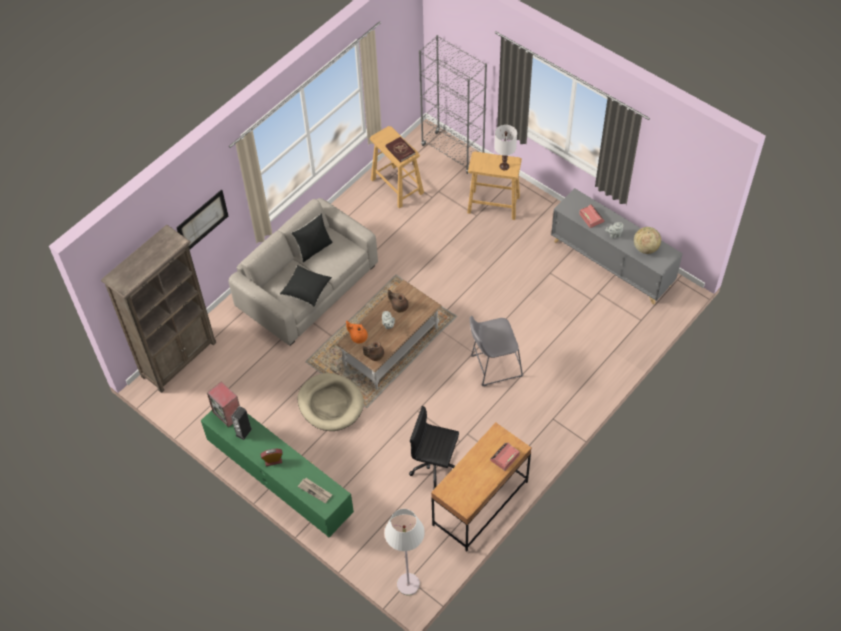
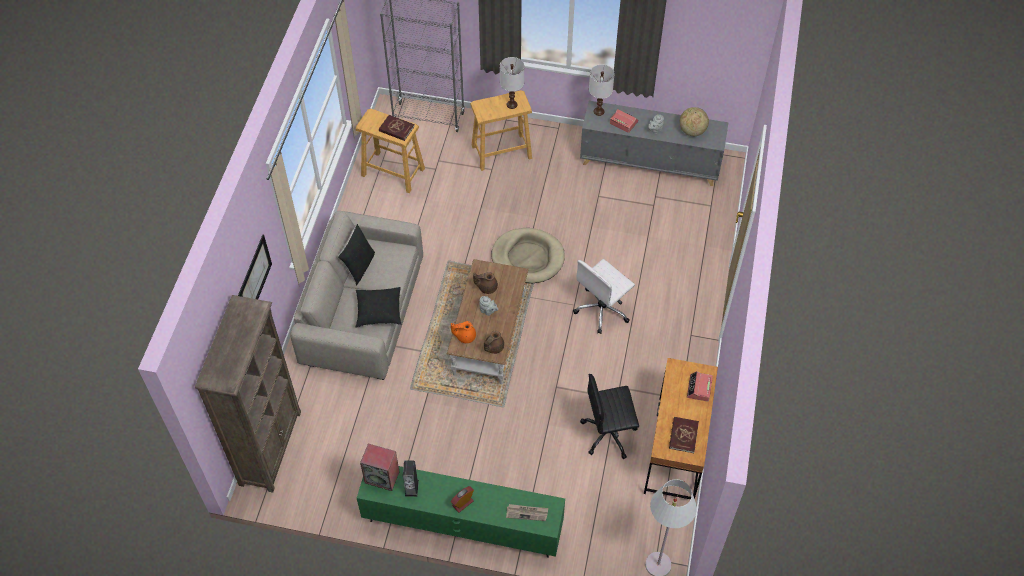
camera: 30 degrees left, 0 degrees up
beige dog bed [298,373,364,431] -> beige dog bed moved to [491,228,565,283]
grey stool [470,316,523,386] -> white office chair [573,259,635,333]
none -> white table lamp [589,64,615,116]
none -> red book [669,417,699,453]

